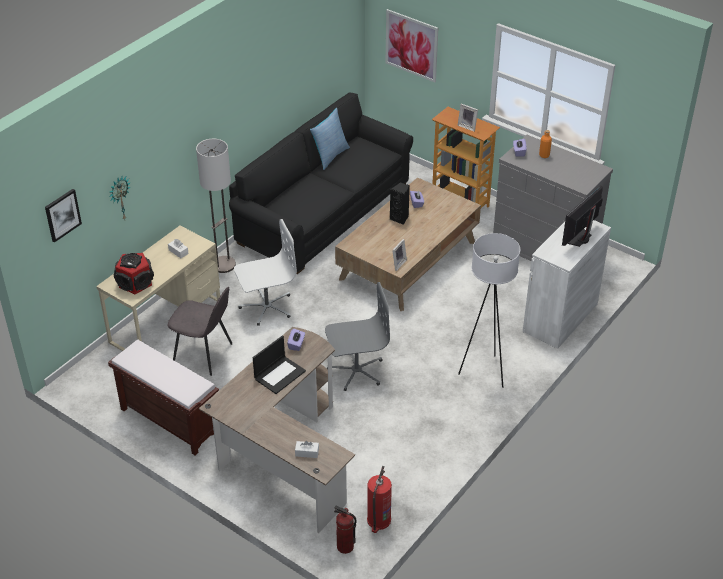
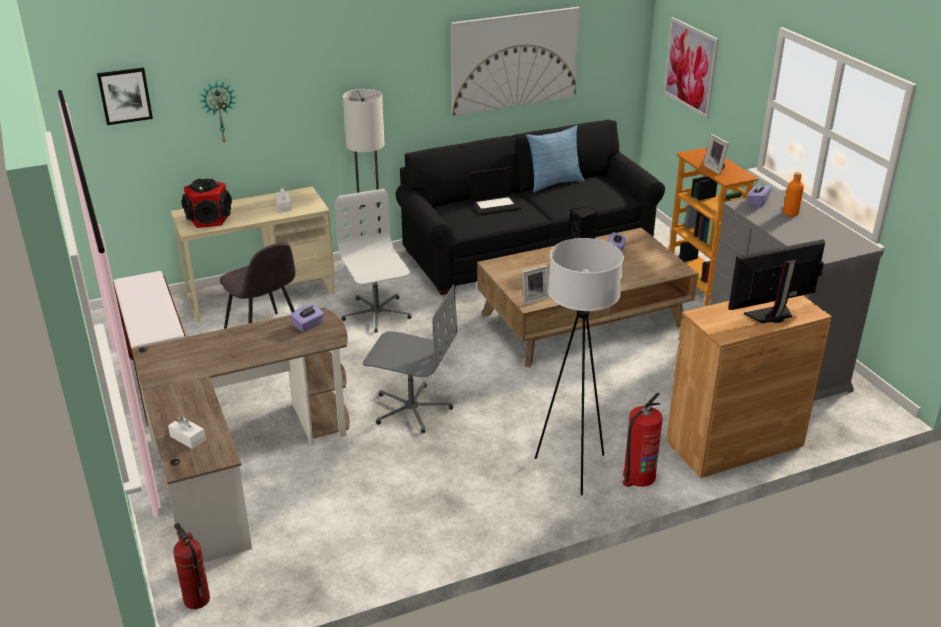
camera: 30 degrees right, 10 degrees down
white office chair [234,219,297,326] -> white office chair turned 120 degrees counterclockwise [335,189,412,333]
laptop [253,335,306,394] -> laptop moved to [470,167,522,215]
fire extinguisher [367,466,392,533] -> fire extinguisher moved to [623,392,663,487]
white cabinet [523,220,611,349] -> brown cabinet [666,295,832,478]
none -> picture [451,7,580,116]

